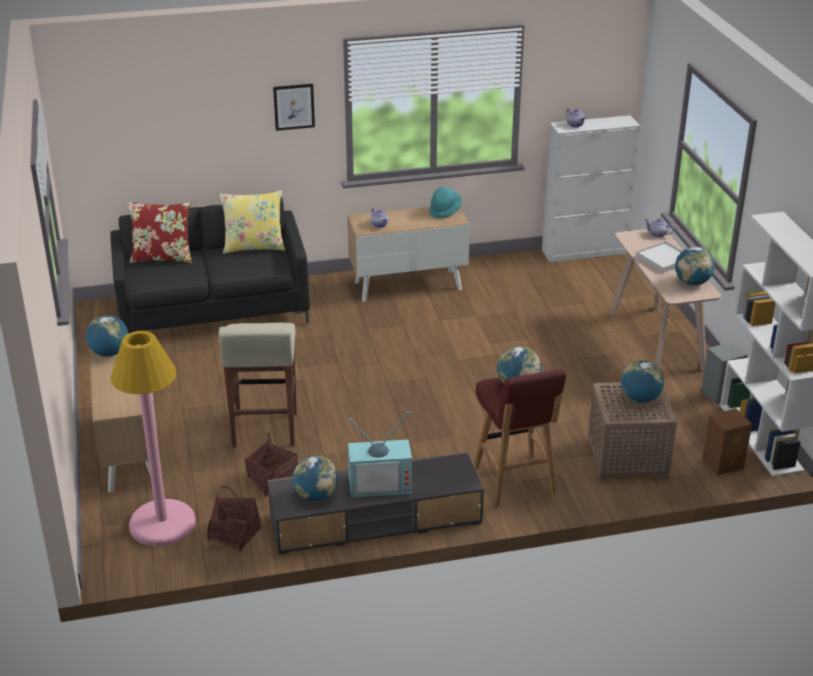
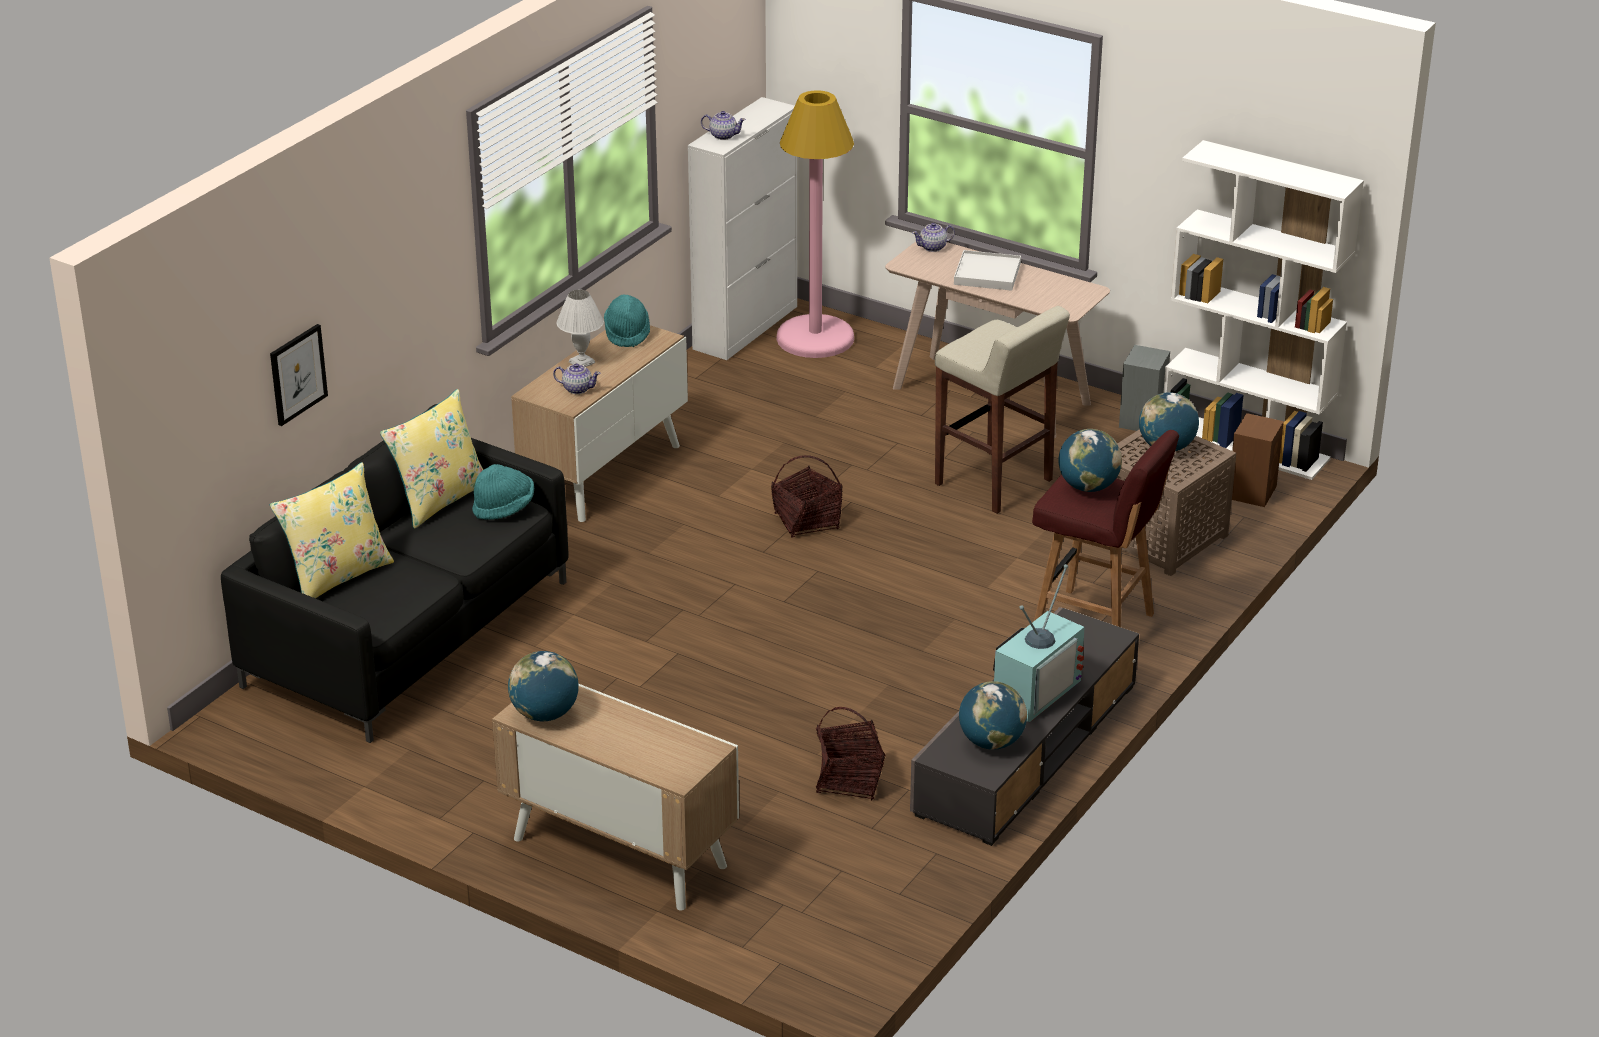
camera: 45 degrees left, 0 degrees up
pink floor lamp [111,331,196,546] -> pink floor lamp moved to [777,90,854,358]
red pillow [128,202,192,263] -> yellow pillow [270,462,394,598]
basket [207,486,261,552] -> basket moved to [771,455,843,538]
beige stool [219,323,297,447] -> beige stool moved to [935,306,1070,514]
picture [273,84,315,131] -> picture moved to [270,324,328,426]
globe [675,247,715,285] -> none
none -> turquoise hat [472,464,535,520]
none -> white table lamp [557,290,604,367]

